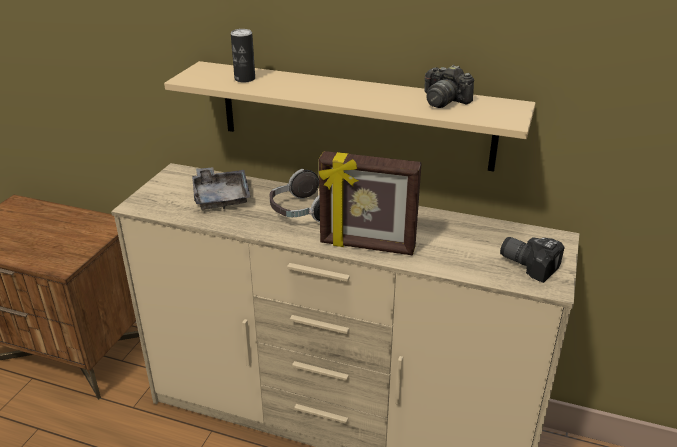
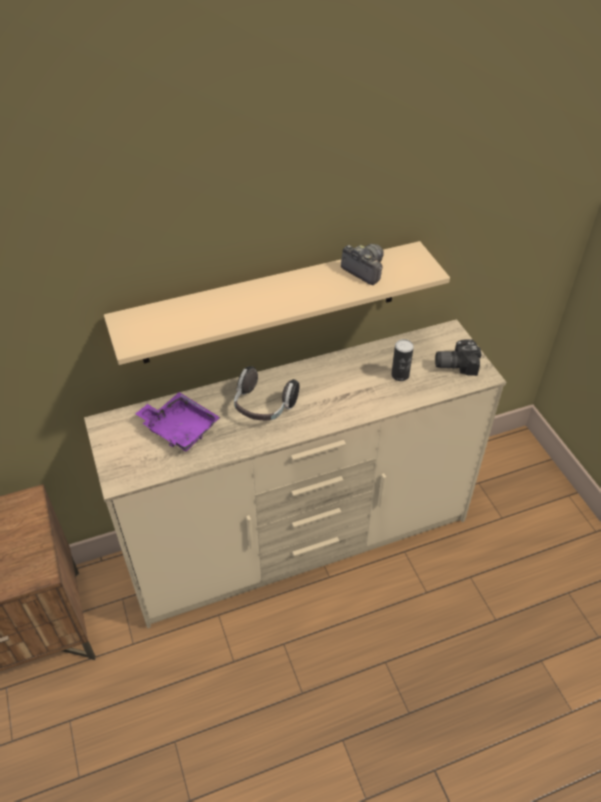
camera: 40 degrees left, 15 degrees up
grey tray [192,167,251,210] -> purple tray [135,392,220,451]
can [231,29,255,83] -> can moved to [391,339,414,381]
picture frame [319,151,422,255] -> none
camera [424,65,474,108] -> camera turned 135 degrees counterclockwise [341,244,384,285]

